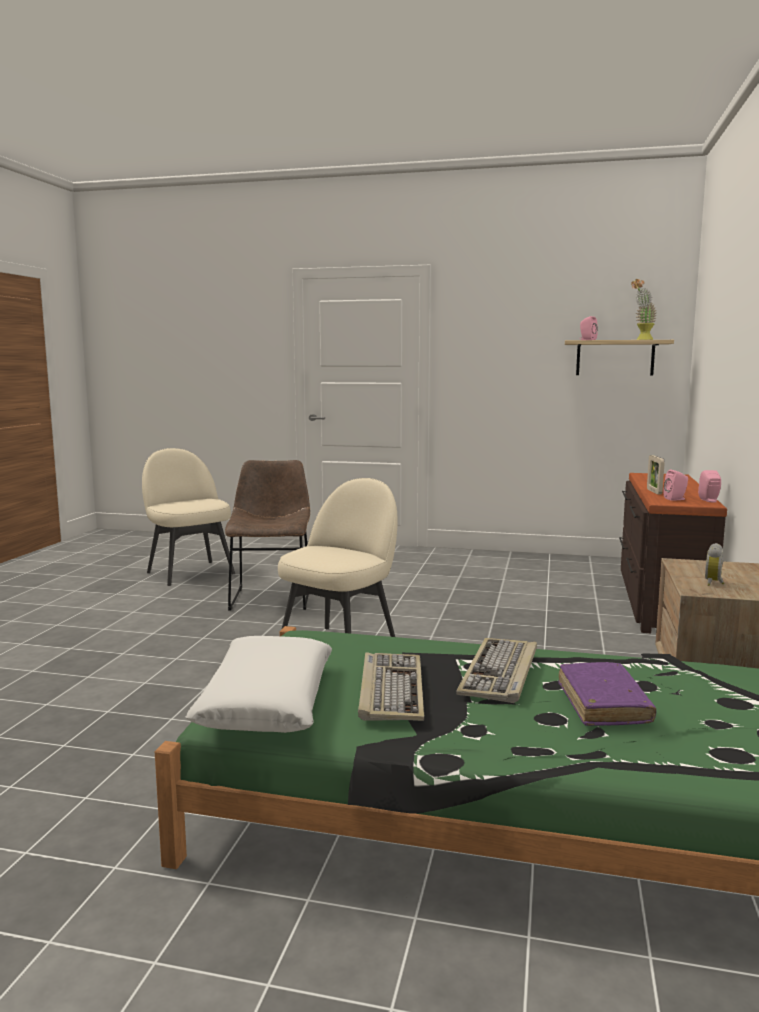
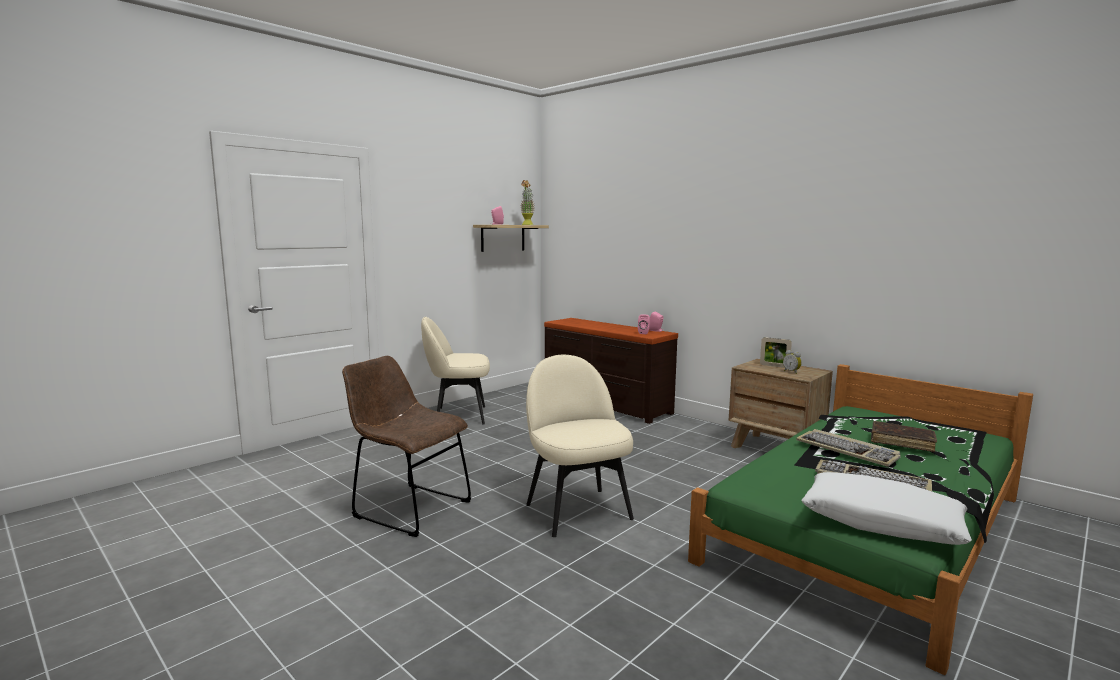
camera: 60 degrees left, 0 degrees up
beige chair [142,448,235,586] -> beige chair moved to [421,317,490,425]
purple book [558,662,656,726] -> brown book [871,421,937,452]
picture frame [647,455,665,494] -> picture frame moved to [760,337,792,368]

